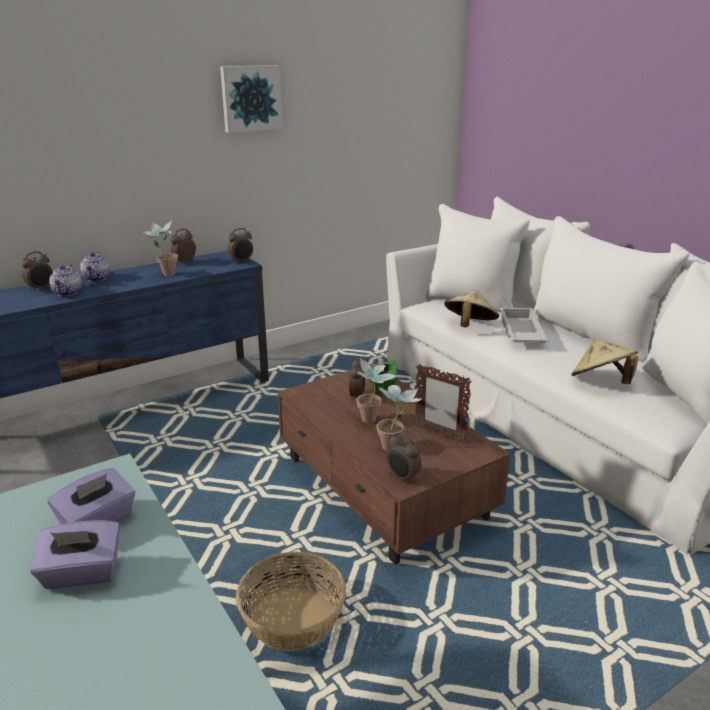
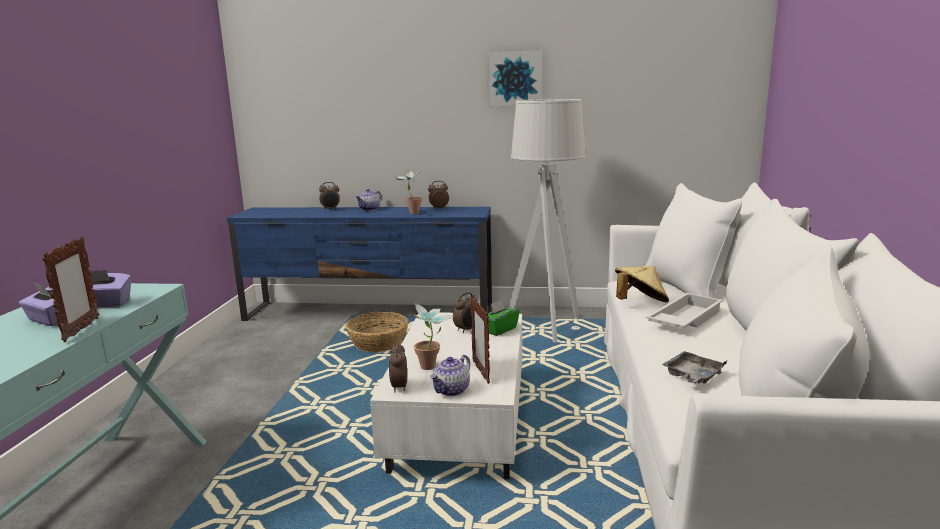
camera: 40 degrees right, 10 degrees down
teapot [49,264,82,296] -> teapot moved to [430,355,470,396]
alarm clock [228,228,253,264] -> none
basket [236,551,346,651] -> basket moved to [346,312,409,352]
brown coffee table [278,363,510,565] -> white coffee table [370,312,522,479]
potted plant [356,358,396,423] -> none
beige hat [571,339,638,384] -> grey tray [662,351,727,384]
none -> picture frame [42,236,99,342]
none -> grey floor lamp [508,99,586,343]

